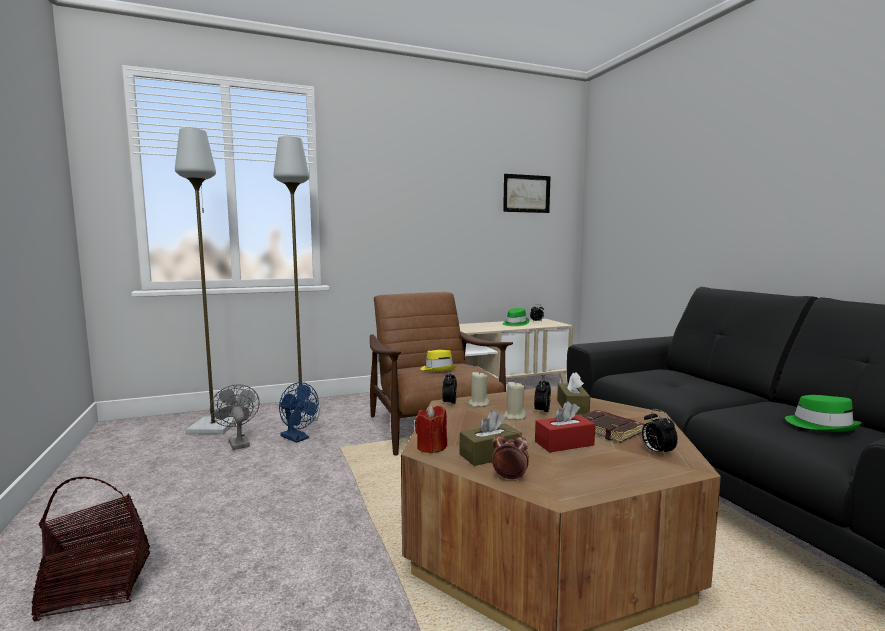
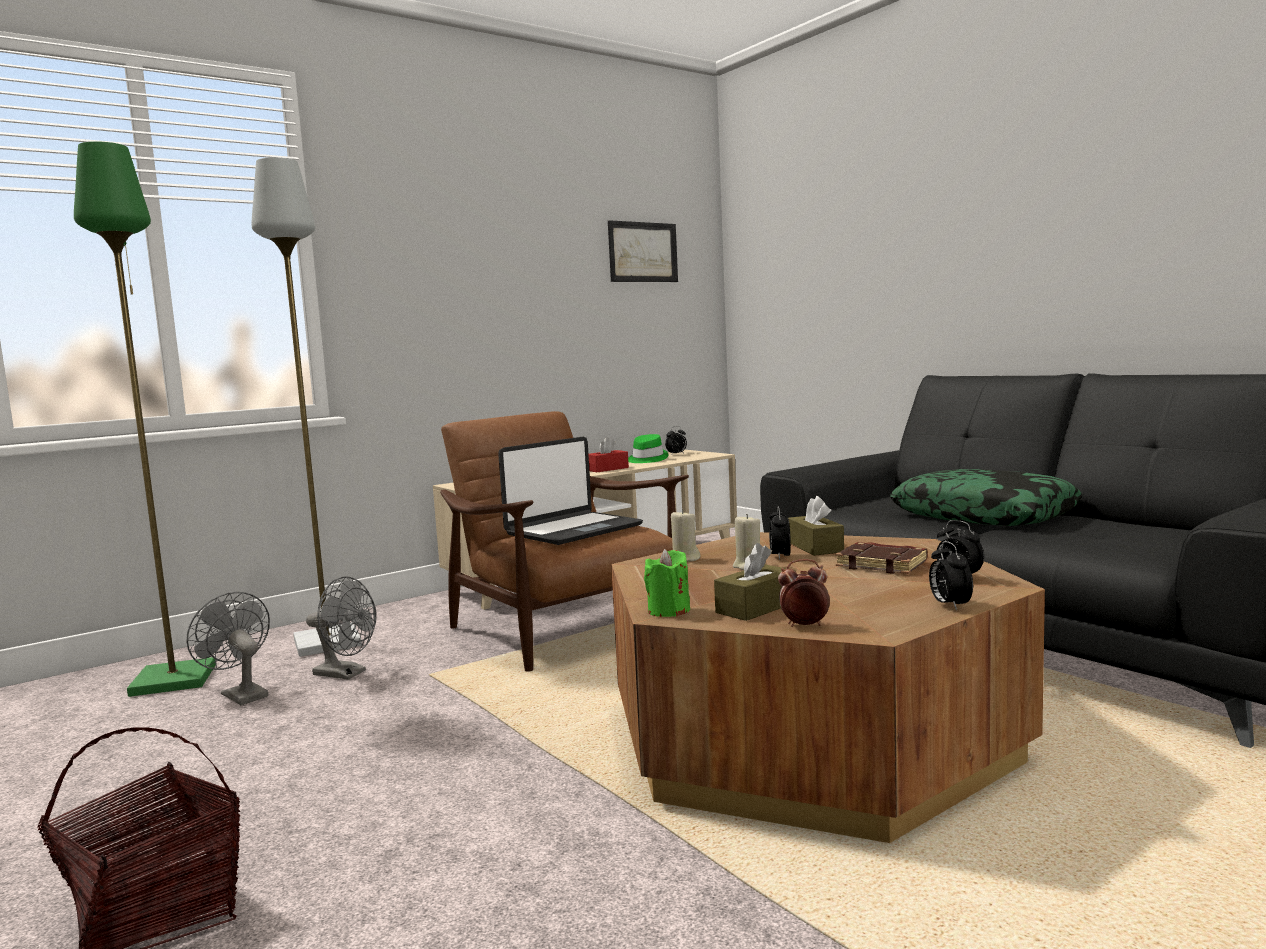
camera: 15 degrees left, 0 degrees up
grey floor lamp [175,128,237,434] -> green floor lamp [74,141,216,697]
blue fan [279,382,319,443] -> grey fan [306,576,377,680]
red candle [415,405,447,454] -> green candle [644,549,690,617]
yellow hat [421,350,457,371] -> laptop [498,437,643,545]
alarm clock [442,371,457,407] -> alarm clock moved to [929,541,973,610]
red tissue box [535,401,595,452] -> red tissue box moved to [588,437,629,472]
green hat [785,395,862,432] -> none
none -> pillow [890,469,1083,526]

